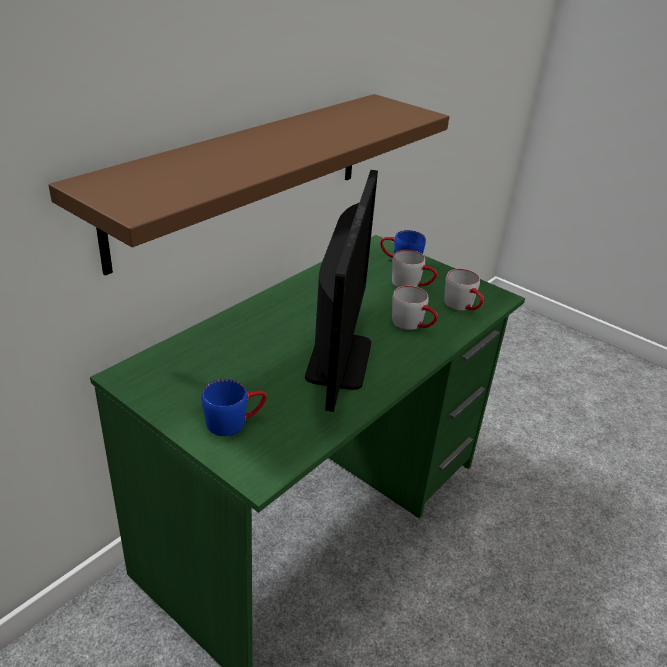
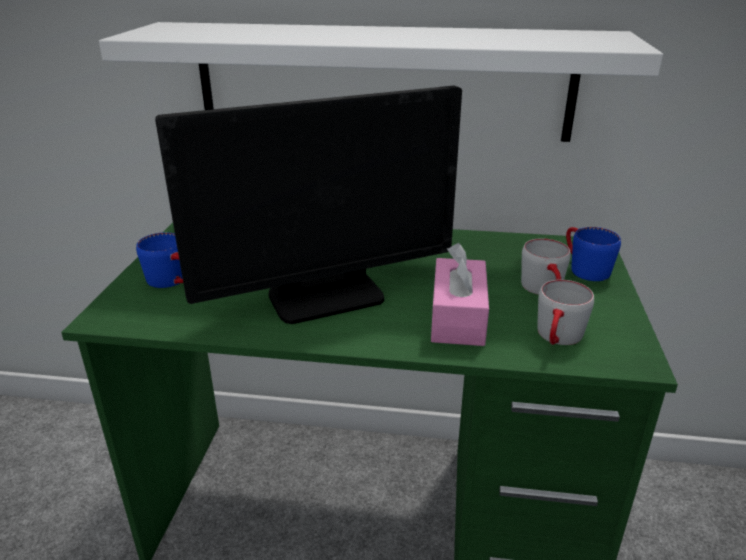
camera: 60 degrees right, 5 degrees down
brown shelf [49,94,449,275] -> white shelf [99,22,663,142]
grey mug [392,286,438,330] -> pink tissue box [431,243,489,346]

